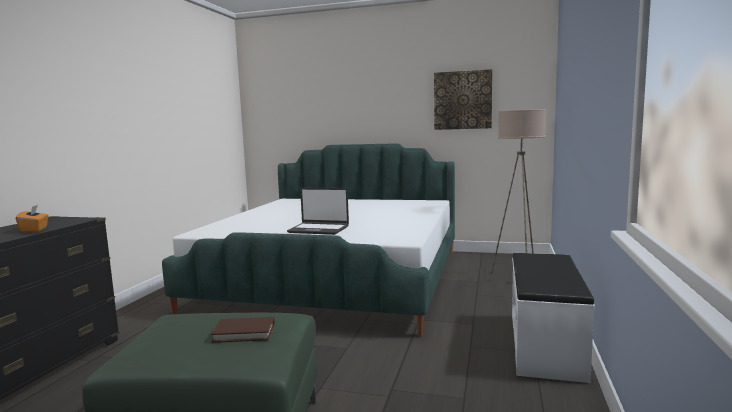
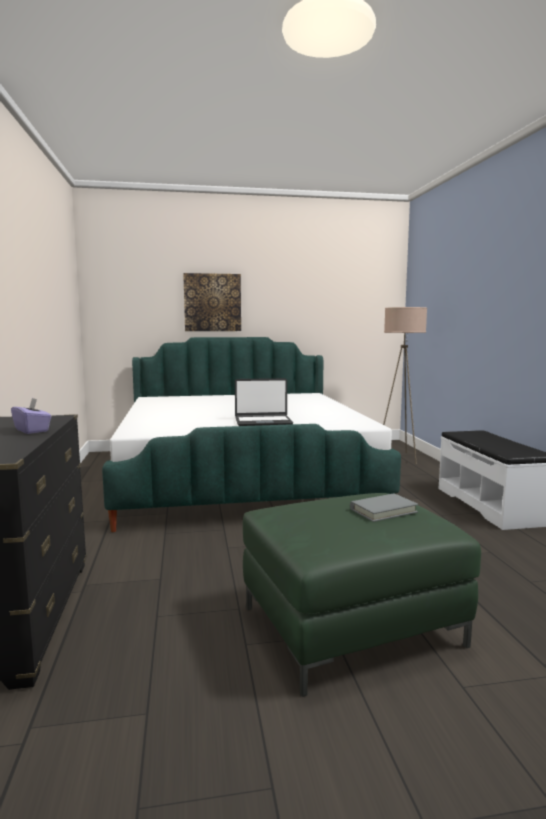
camera: 25 degrees left, 0 degrees up
orange tissue box [16,205,49,233] -> purple tissue box [11,398,52,434]
brown book [211,317,275,343] -> grey book [350,493,418,522]
picture [434,69,492,130] -> picture moved to [183,273,241,331]

